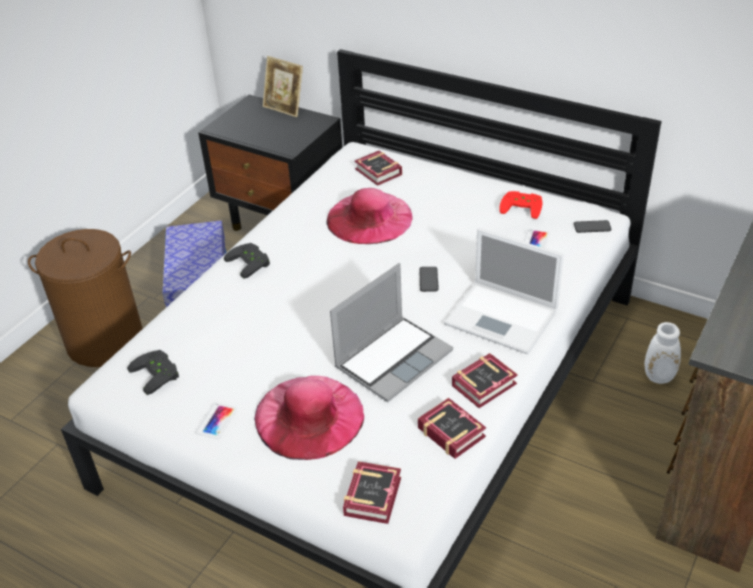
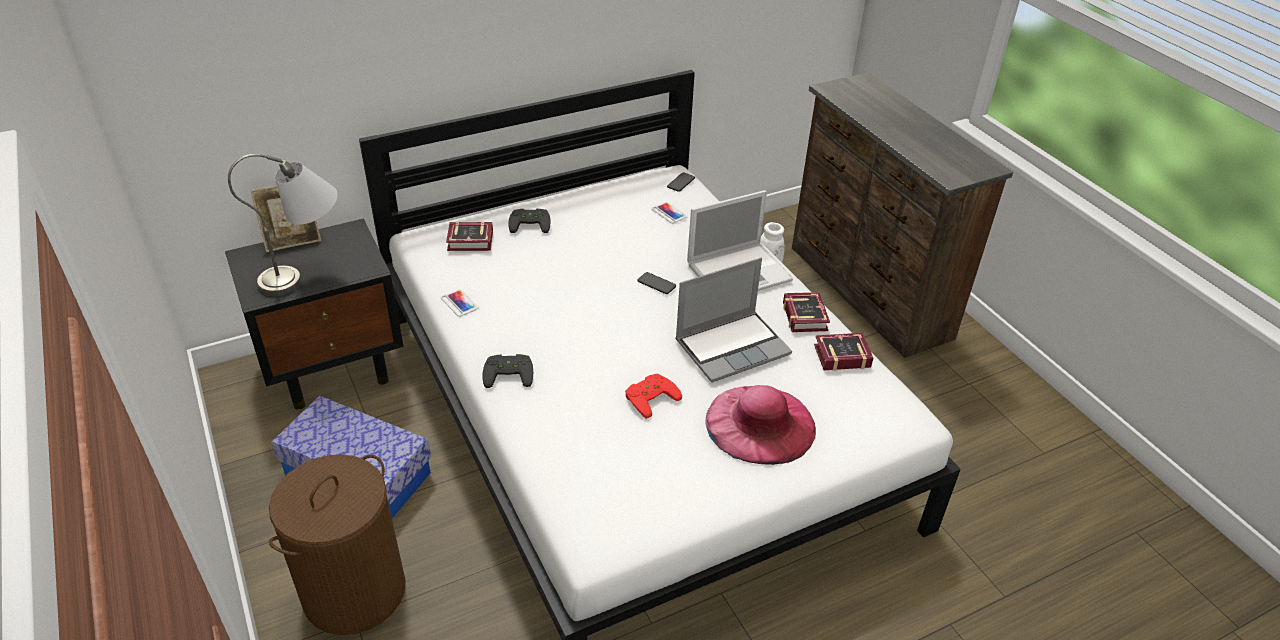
camera: 60 degrees left, 0 degrees up
black game controller [127,350,179,395] -> black game controller moved to [508,209,551,233]
phone [195,402,237,439] -> phone moved to [440,289,479,317]
pink hat [326,188,413,244] -> none
laptop [330,263,453,402] -> laptop turned 75 degrees clockwise [675,258,792,383]
book [343,461,401,524] -> none
red game controller [499,191,543,219] -> red game controller moved to [625,373,682,419]
none -> grey table lamp [228,154,338,296]

